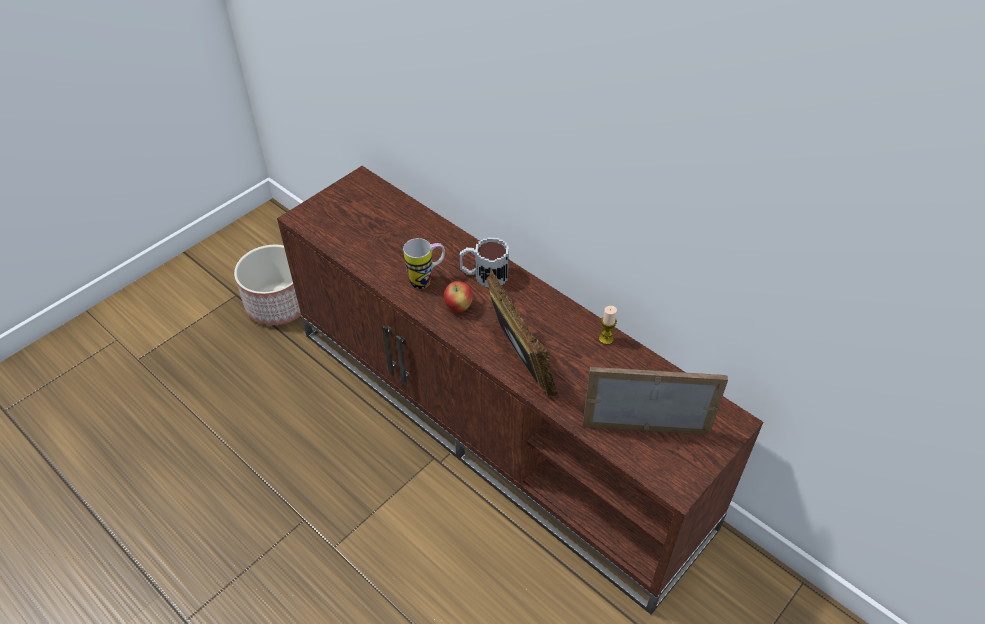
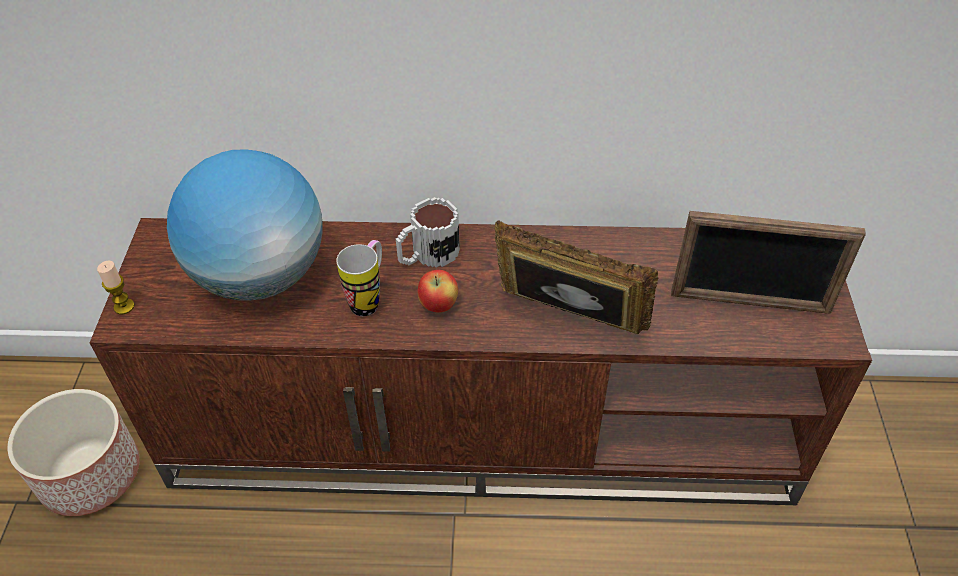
camera: 40 degrees left, 0 degrees up
picture frame [583,367,728,435] -> picture frame turned 135 degrees counterclockwise [671,211,866,314]
candle [599,306,617,345] -> candle moved to [97,261,135,315]
none -> globe [167,149,323,301]

